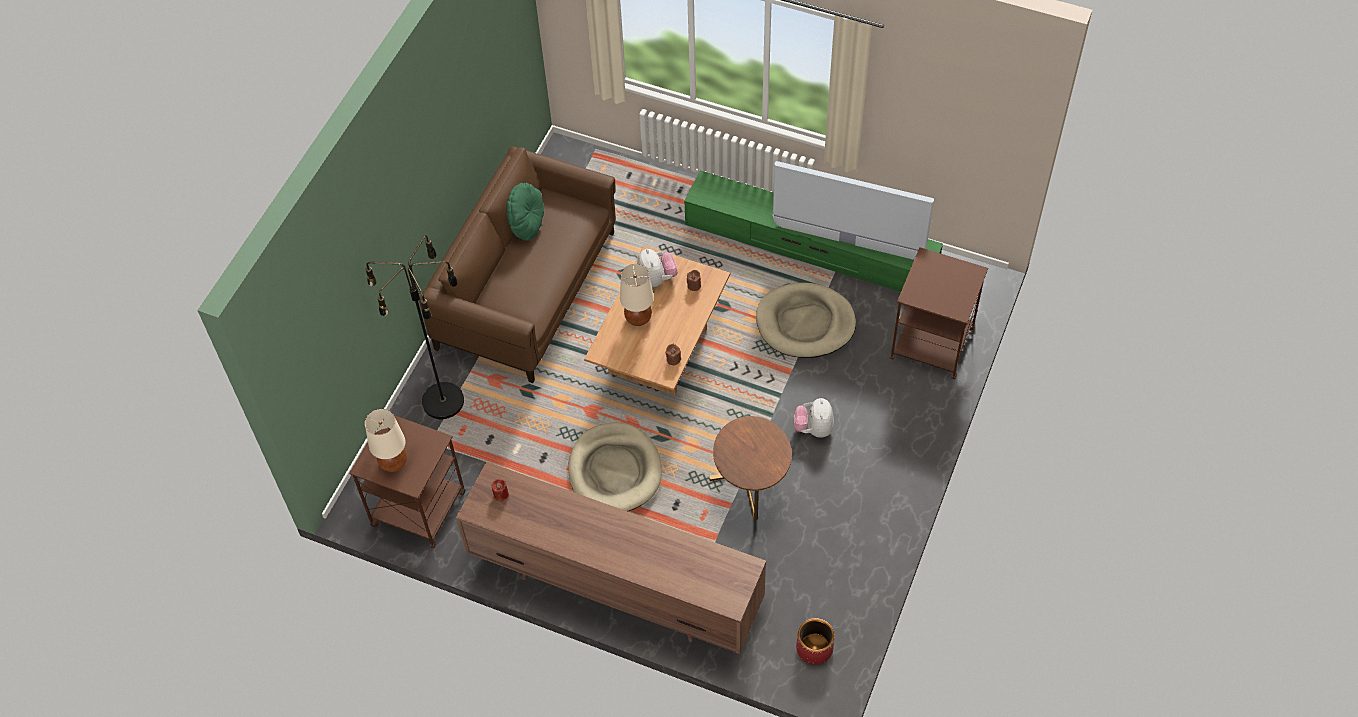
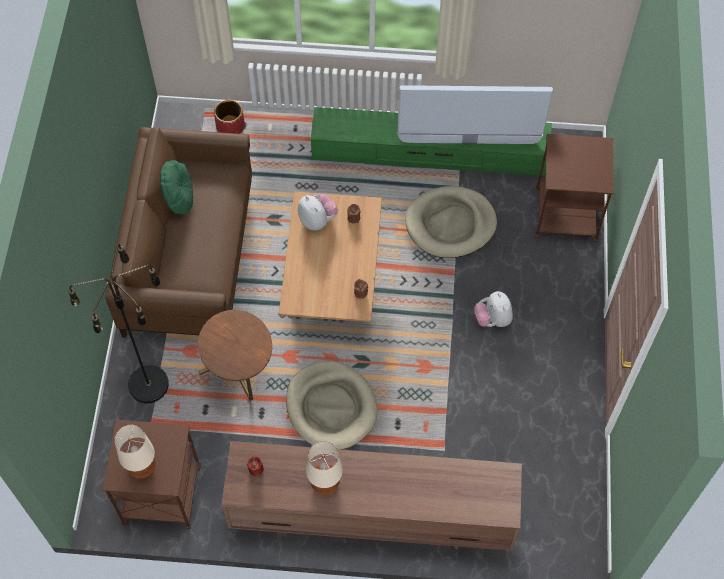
camera: 20 degrees left, 5 degrees up
beige table lamp [620,264,654,326] -> beige table lamp moved to [306,441,343,495]
brown side table [709,416,792,521] -> brown side table moved to [198,310,272,401]
red planter [796,618,835,665] -> red planter moved to [214,100,245,134]

